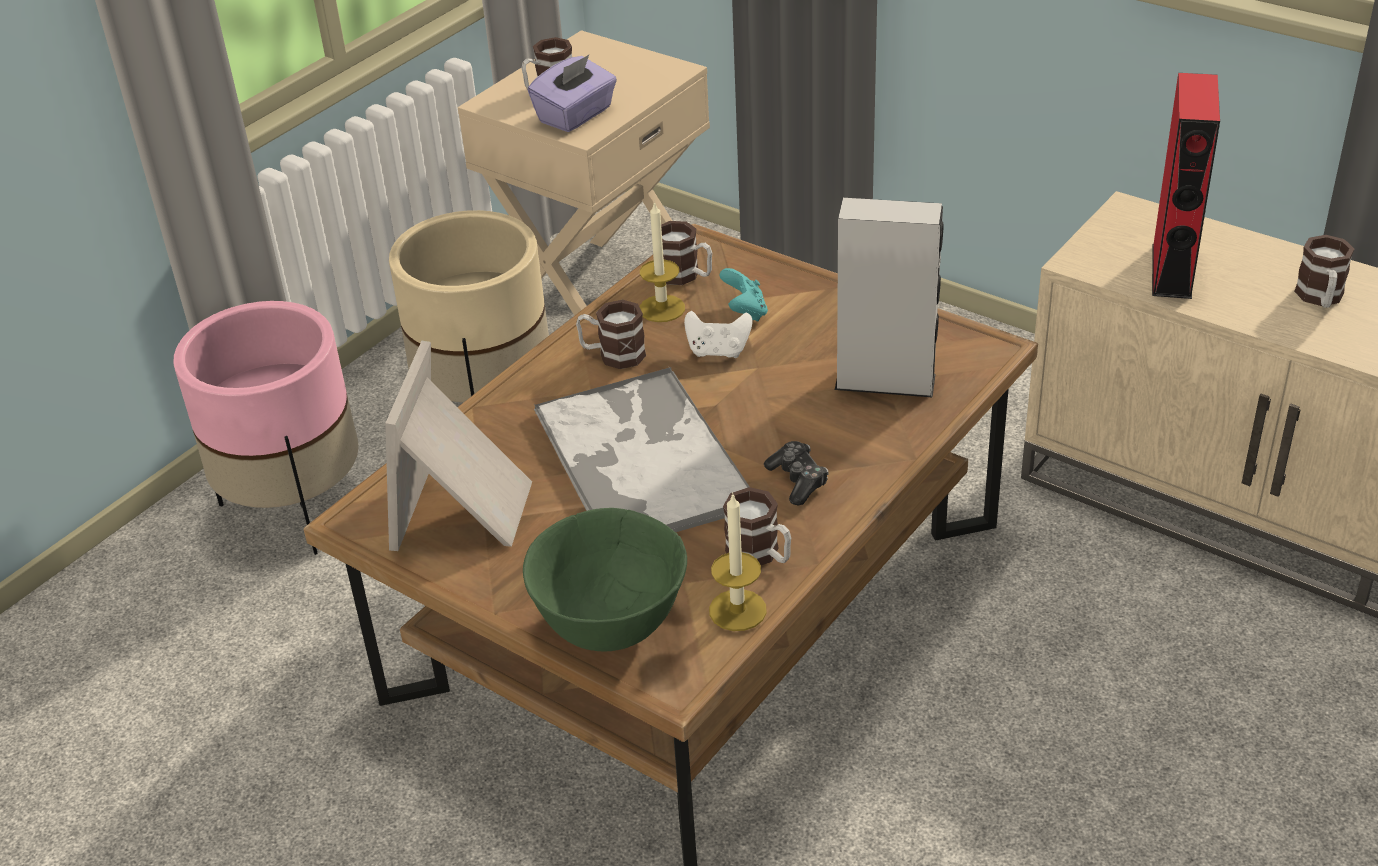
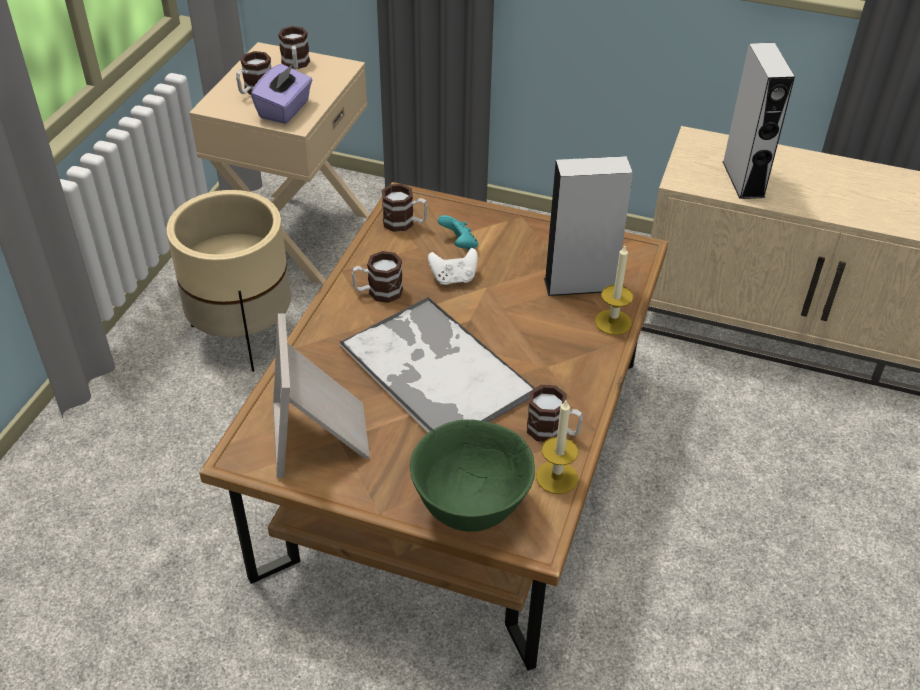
camera: 20 degrees left, 5 degrees up
pink planter [173,301,359,555] -> none
candle [639,201,685,322] -> candle moved to [595,246,633,335]
game controller [764,441,828,506] -> none
red speaker [1152,73,1220,299] -> grey speaker [722,43,795,199]
mug [1294,235,1354,308] -> mug moved to [278,26,310,69]

